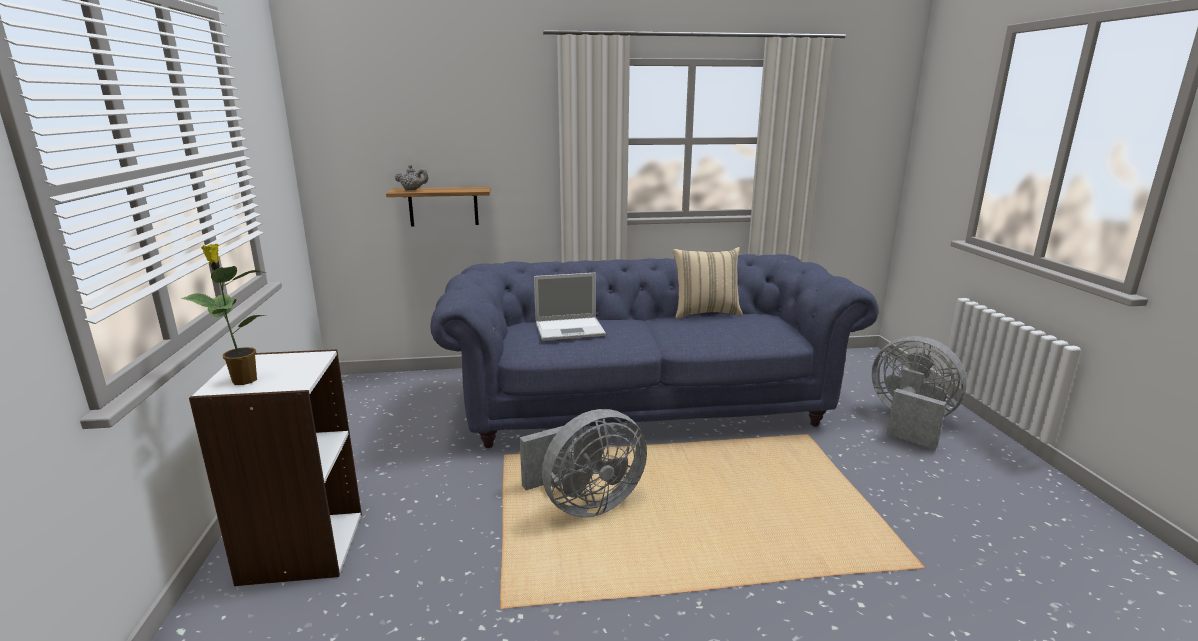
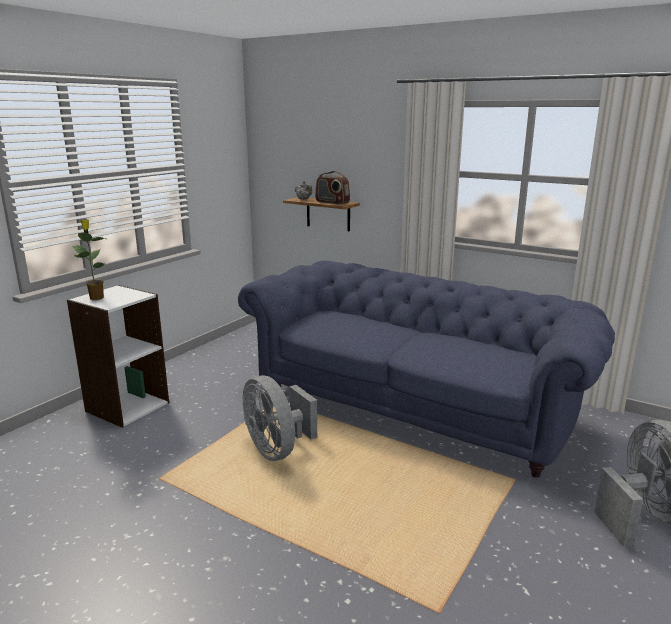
camera: 40 degrees right, 0 degrees up
grey fan [520,409,647,518] -> grey fan turned 45 degrees clockwise [243,375,317,461]
laptop [534,273,606,341] -> none
beige pillow [673,247,743,319] -> none
none -> radio [315,171,350,205]

